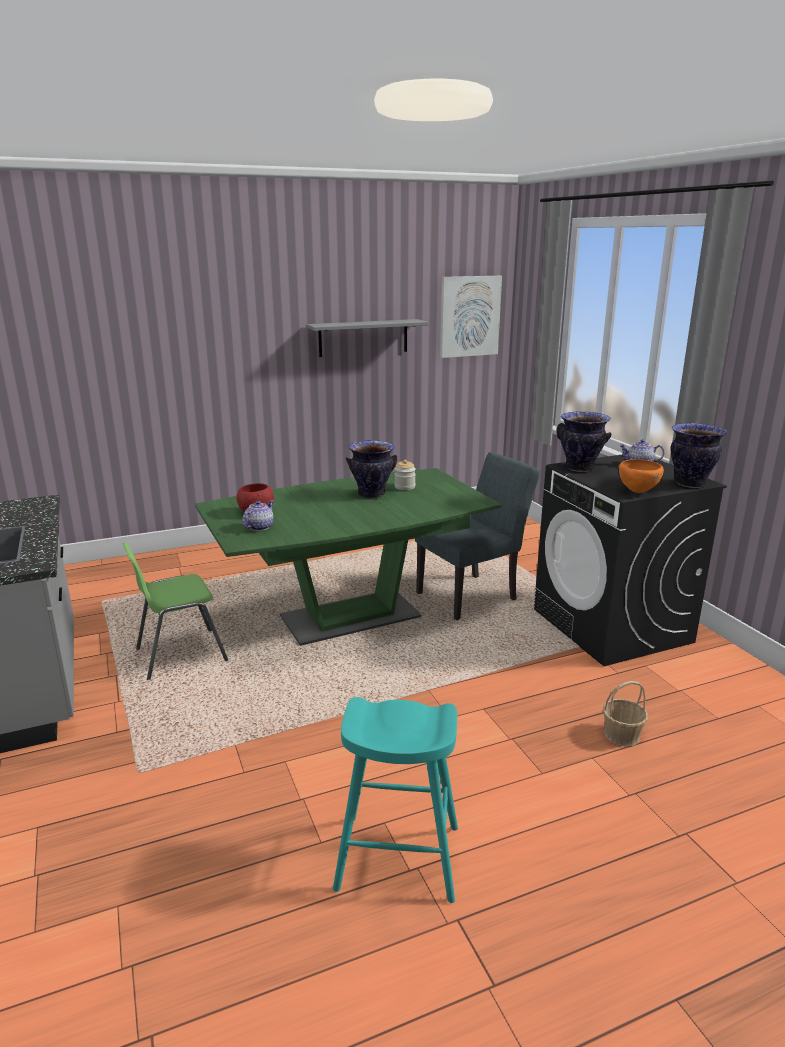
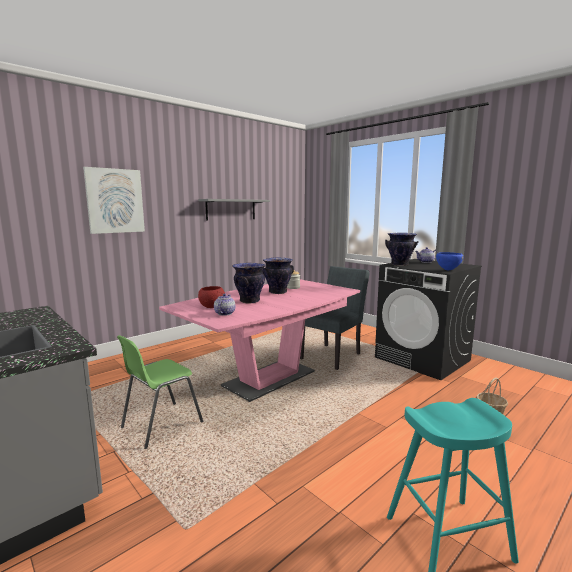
camera: 20 degrees left, 10 degrees down
green dining table [195,468,501,646] -> pink dining table [159,279,360,402]
picture [440,276,502,358] -> picture moved to [83,167,145,234]
orange bowl [619,459,664,493] -> blue bowl [436,252,463,270]
vase [671,423,727,488] -> vase moved to [232,263,266,303]

